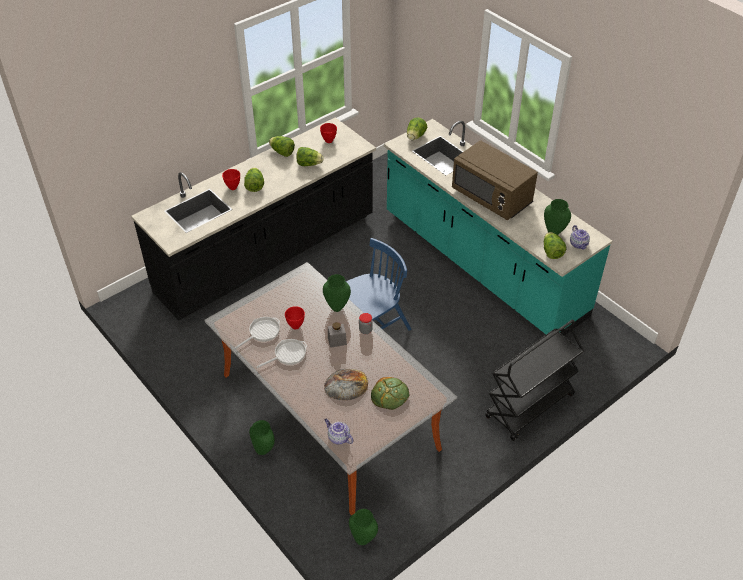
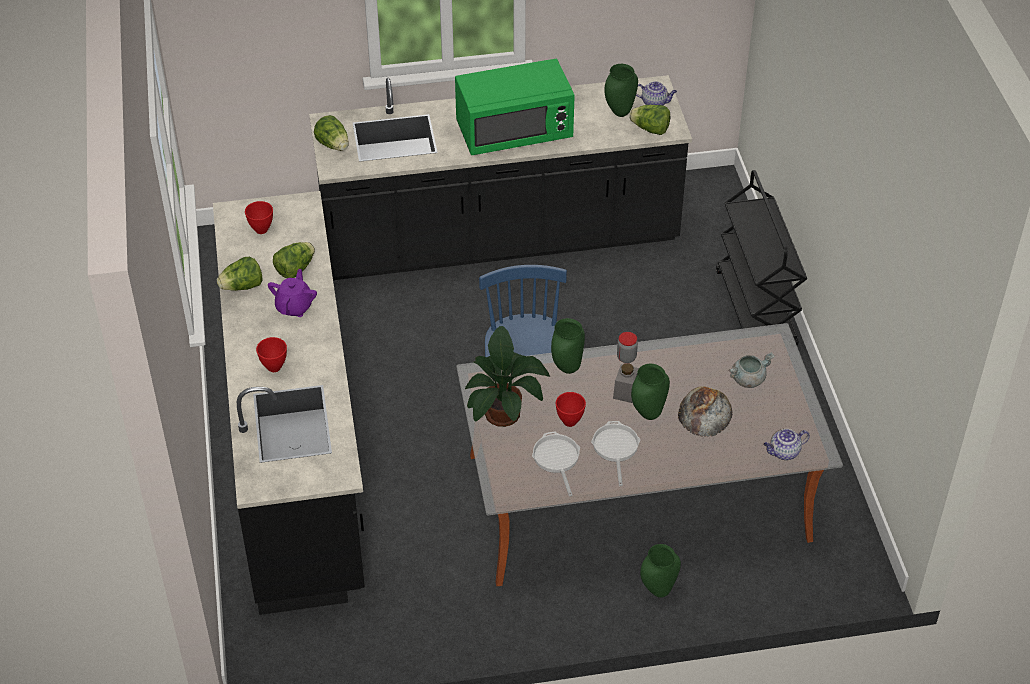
camera: 60 degrees left, 0 degrees up
lettuce [244,167,264,192] -> none
green vase [349,509,378,545] -> green vase moved to [631,364,670,420]
bread [371,377,409,410] -> grey cooking pot [729,352,774,388]
turquoise counter [384,119,612,335] -> black counter [309,75,692,280]
brown microwave [452,140,538,220] -> green microwave [455,59,575,155]
none -> purple teapot [268,269,317,317]
none -> potted plant [465,326,550,427]

